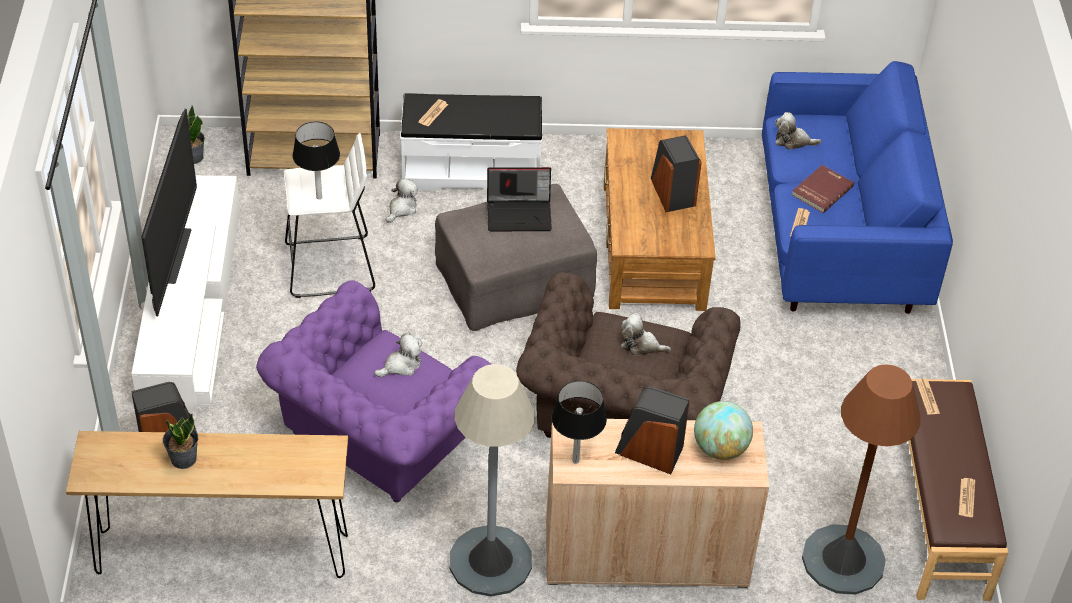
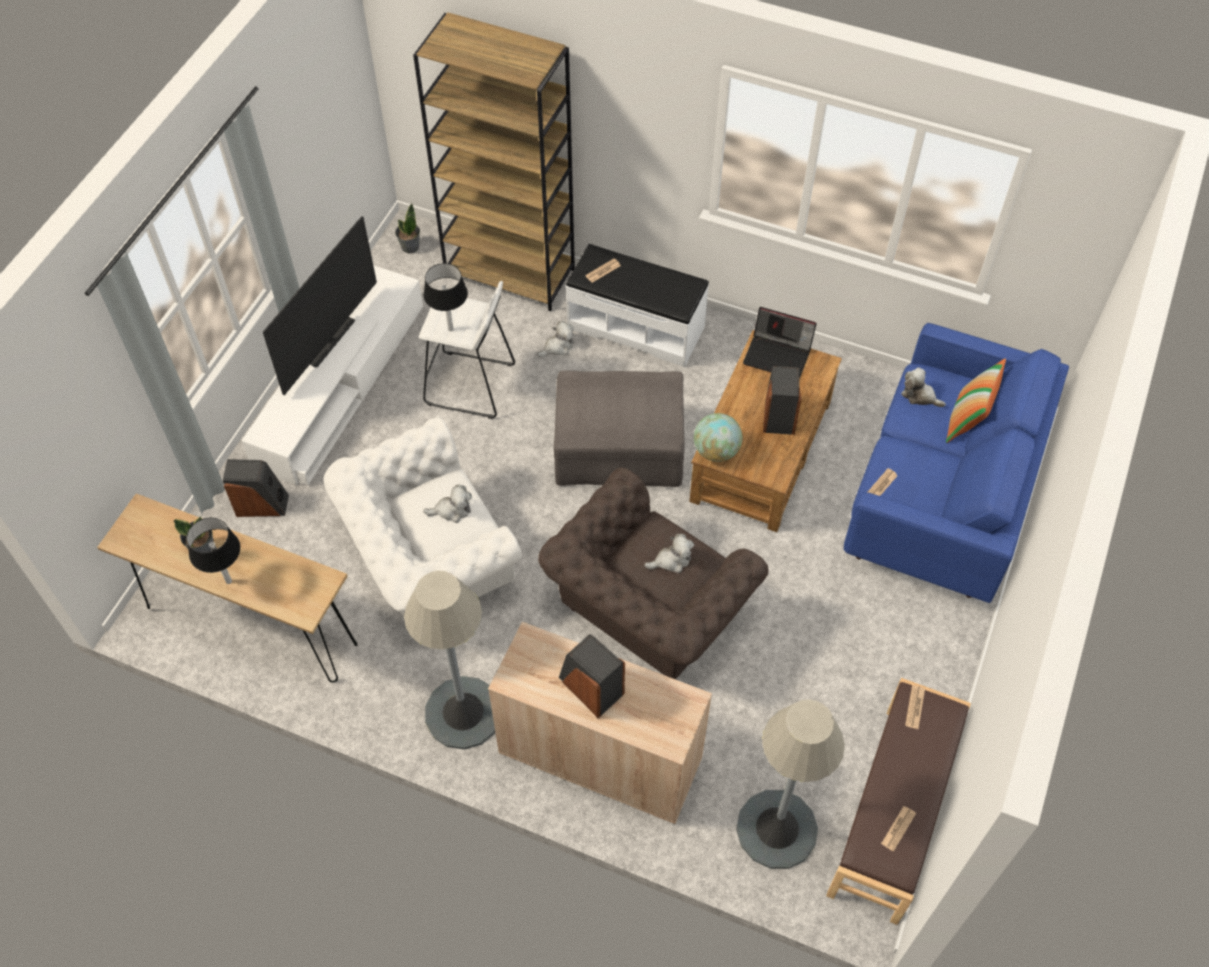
camera: 25 degrees right, 10 degrees up
purple armchair [256,280,491,502] -> white armchair [323,417,522,617]
laptop [487,167,552,231] -> laptop moved to [743,307,817,379]
black table lamp [552,381,607,464] -> black table lamp moved to [187,518,240,584]
plush toy [621,314,671,356] -> plush toy turned 120 degrees clockwise [644,534,694,573]
globe [694,401,753,460] -> globe moved to [694,413,742,462]
red book [792,165,854,213] -> none
brown floor lamp [802,364,921,595] -> grey floor lamp [736,699,845,869]
none -> pillow [946,358,1006,443]

